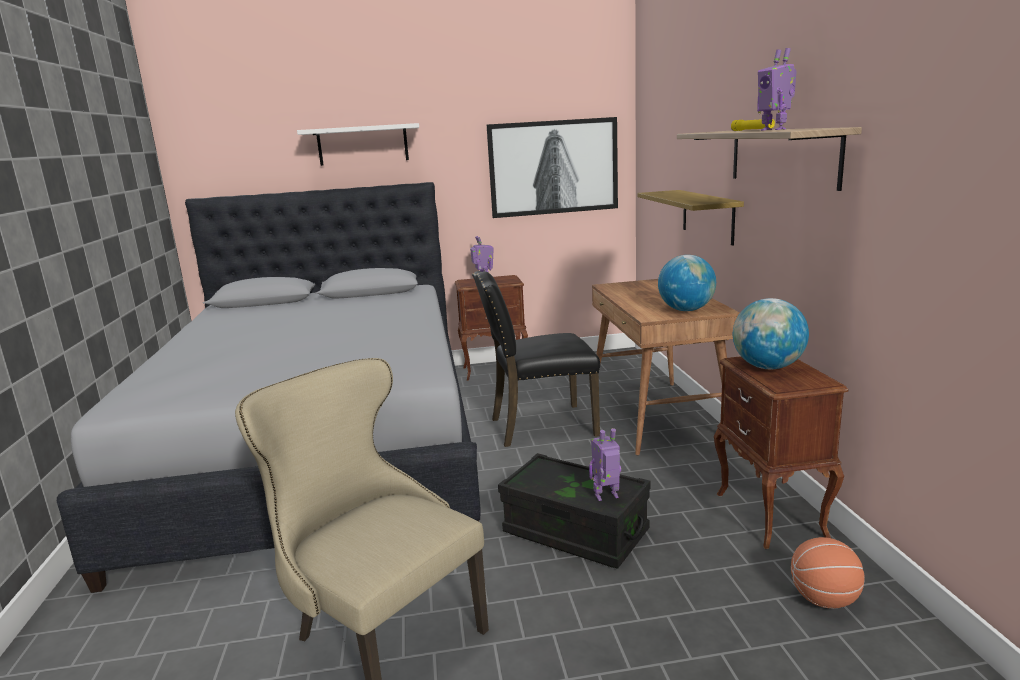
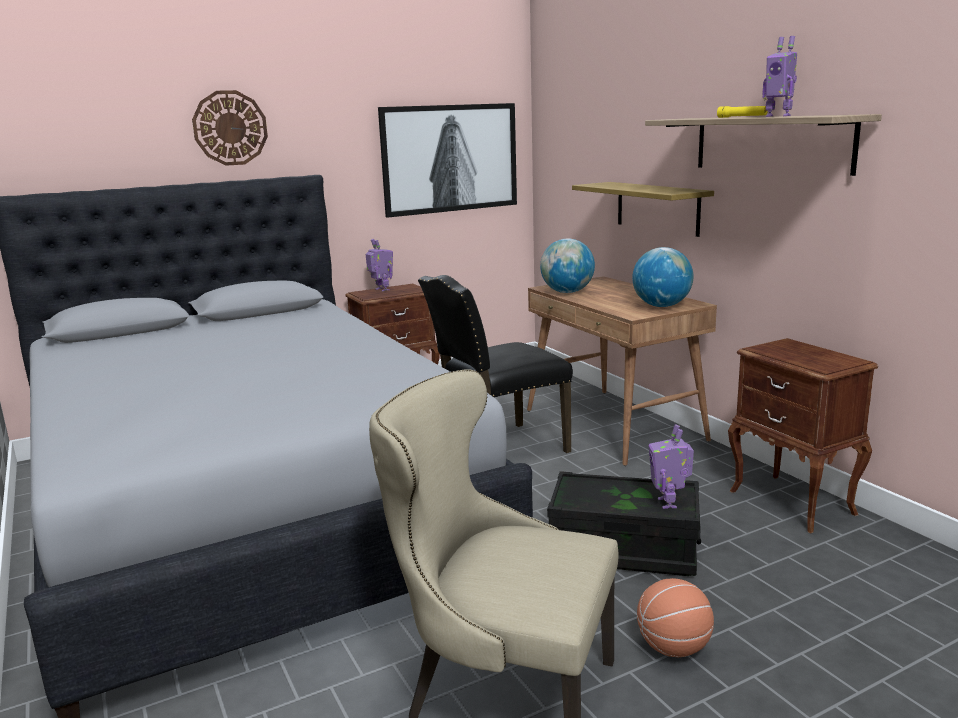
camera: 20 degrees left, 0 degrees up
white shelf [297,123,419,166] -> wall clock [192,90,268,166]
toy robot [589,428,621,501] -> toy robot turned 60 degrees counterclockwise [648,424,694,509]
globe [733,298,809,369] -> globe moved to [540,239,595,293]
basketball [791,537,865,609] -> basketball moved to [637,578,714,657]

